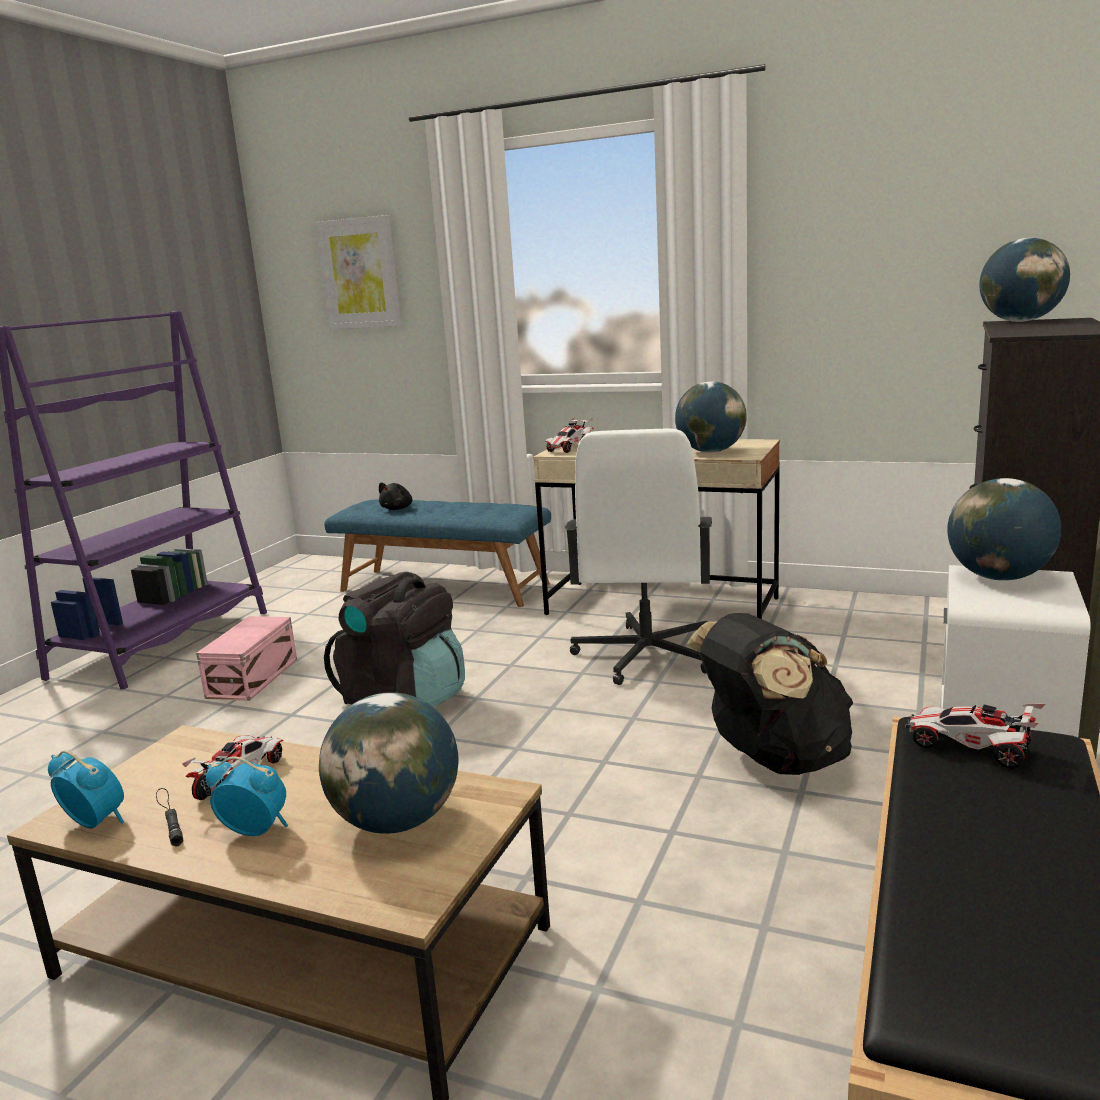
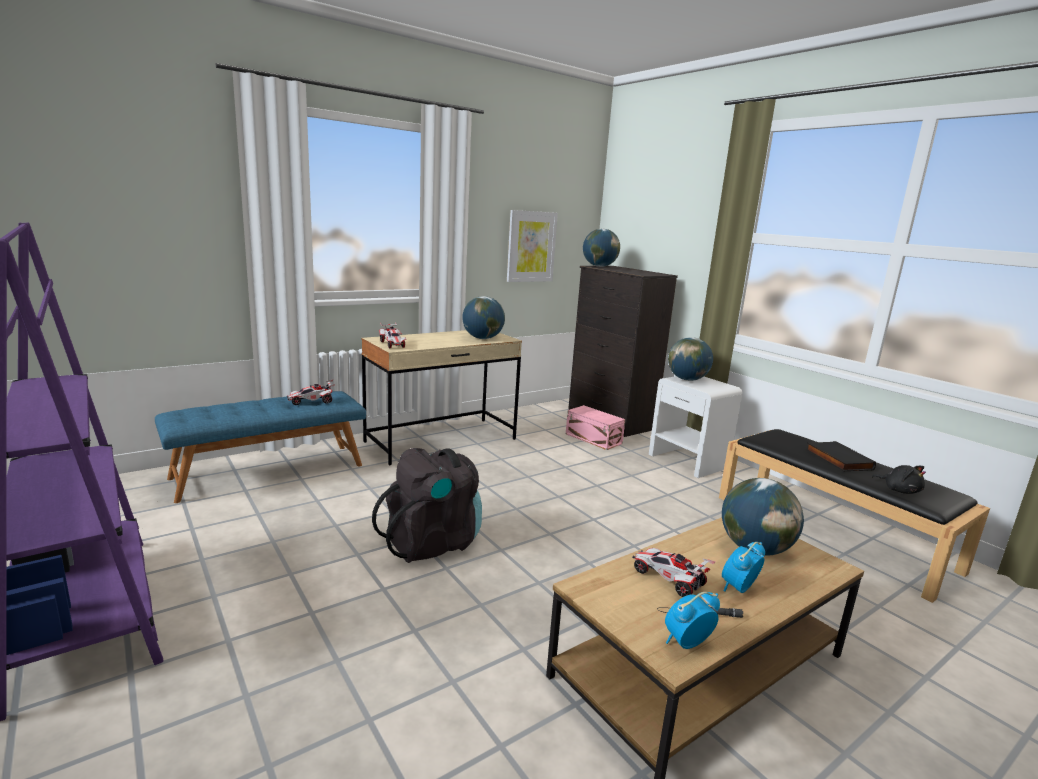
camera: 60 degrees left, 0 degrees up
pink storage box [196,616,297,701] -> pink storage box moved to [566,405,625,450]
picture [315,215,402,329] -> picture moved to [507,210,558,282]
black plush toy [379,482,412,510] -> black plush toy moved to [872,465,926,494]
white office chair [564,429,712,685] -> none
black backpack [686,613,853,775] -> none
toy car [905,703,1046,769] -> toy car moved to [287,380,335,405]
none -> black book [806,441,876,471]

